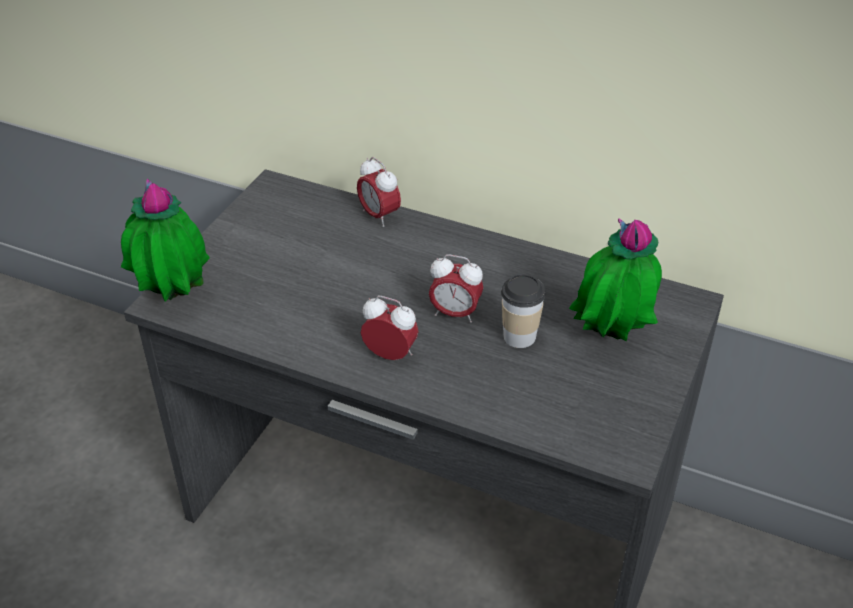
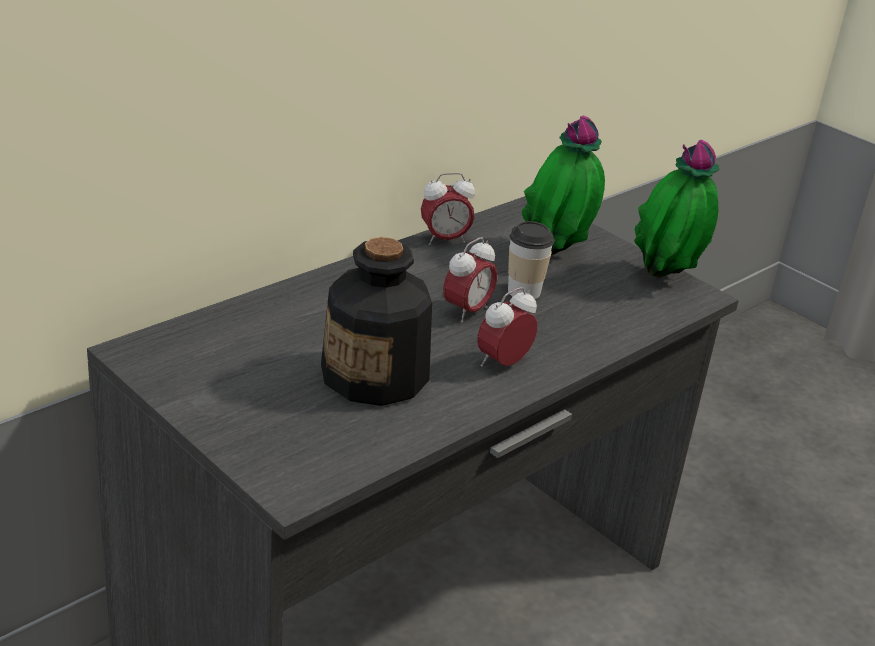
camera: 70 degrees left, 10 degrees down
potted plant [121,179,210,302] -> potted plant moved to [634,140,719,278]
alarm clock [357,157,401,227] -> alarm clock moved to [421,173,475,245]
none -> bottle [321,237,432,406]

